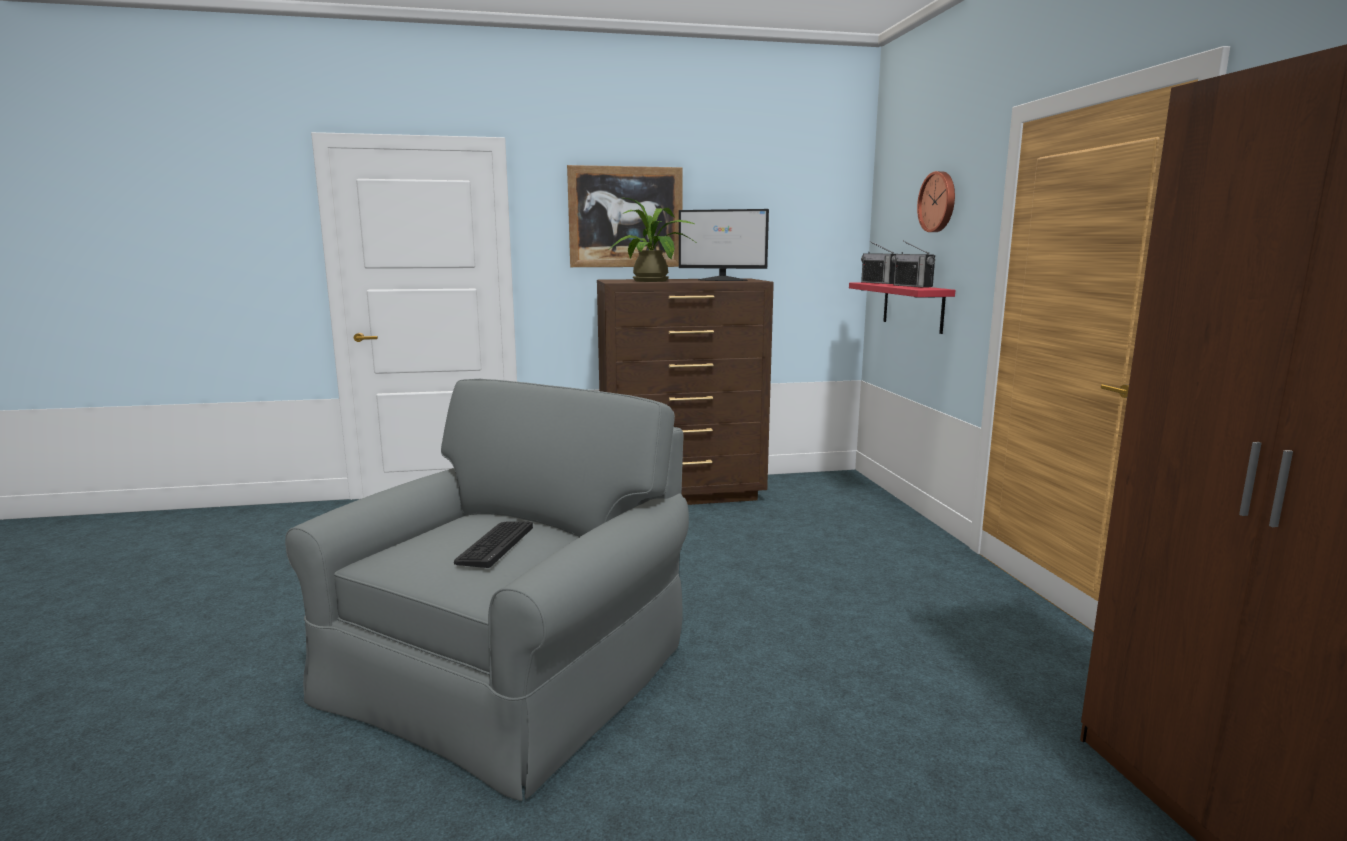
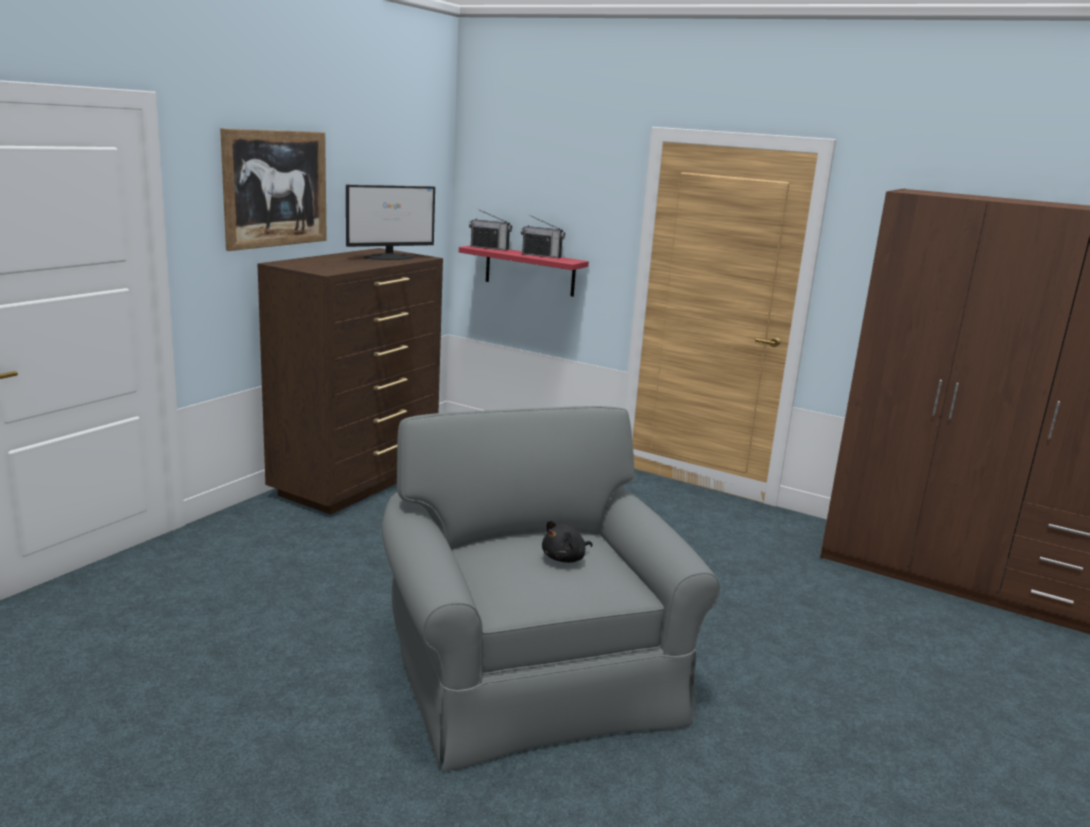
camera: 50 degrees left, 5 degrees up
keyboard [454,522,533,568] -> black plush toy [542,520,593,563]
potted plant [608,198,697,282] -> none
wall clock [917,171,955,232] -> none

